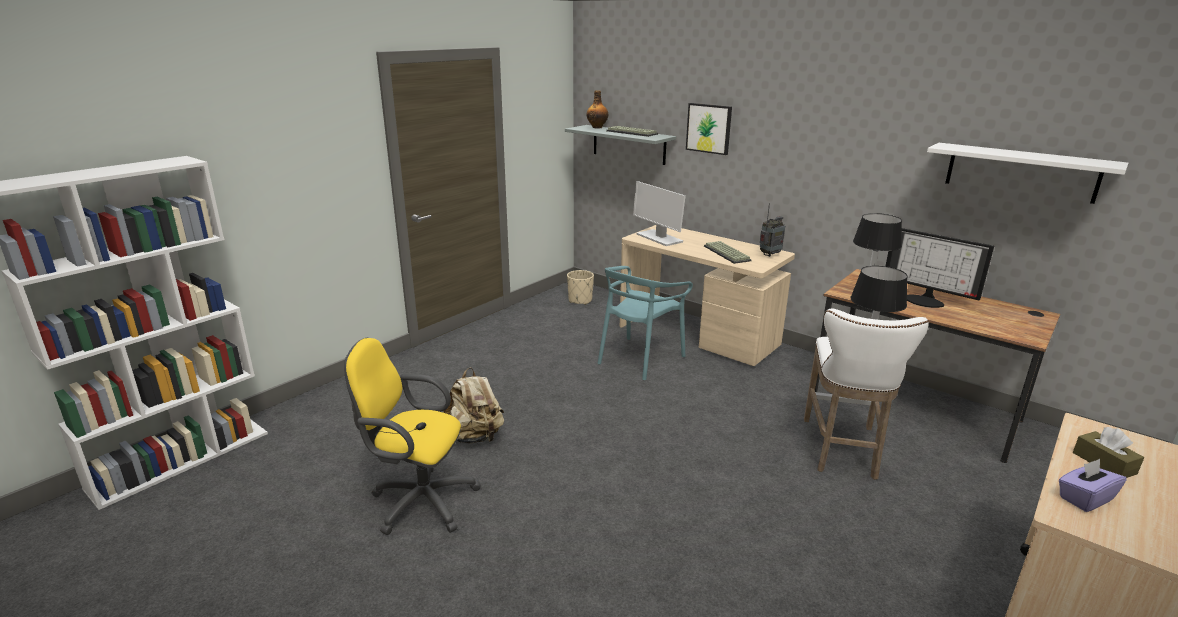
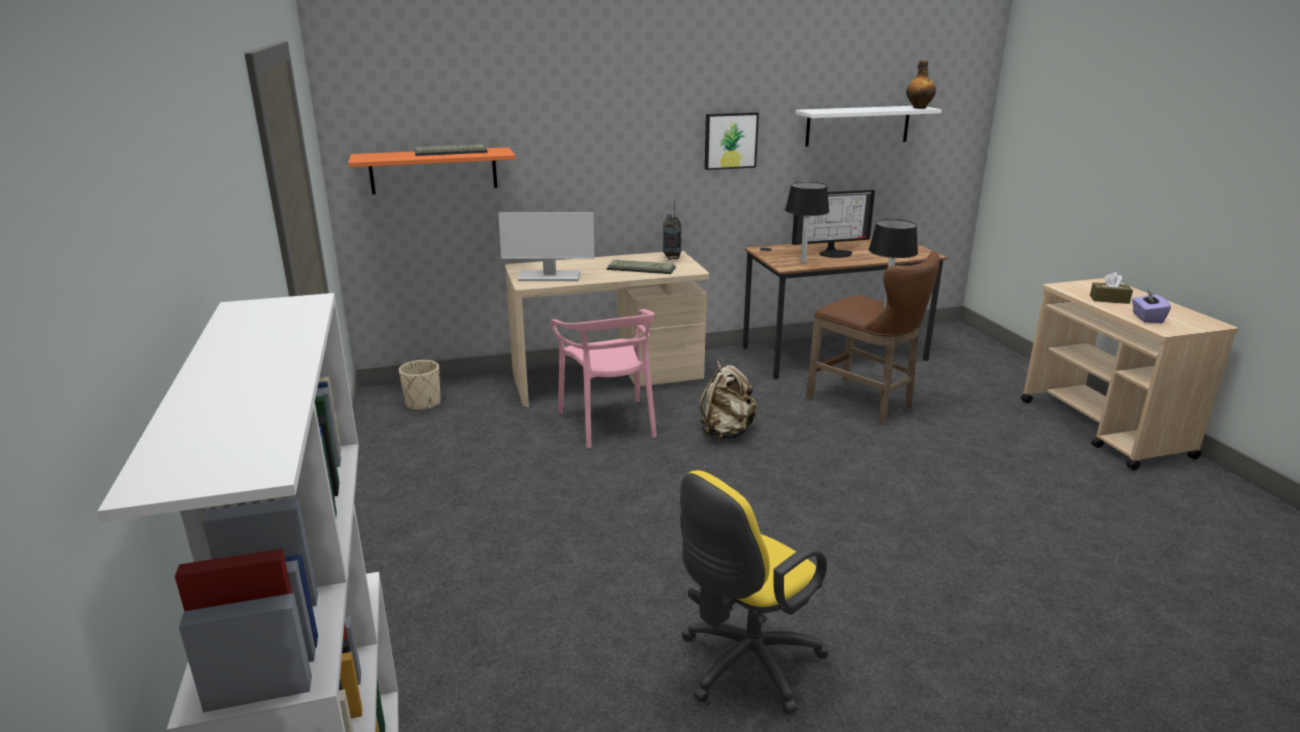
camera: 55 degrees left, 0 degrees up
beige backpack [443,367,504,443] -> beige backpack moved to [699,360,757,439]
grey shelf [565,125,676,165] -> orange shelf [348,147,516,195]
bottle [586,90,609,128] -> bottle moved to [906,60,936,109]
turquoise chair [598,266,693,380] -> pink chair [551,309,657,449]
picture [686,103,732,155] -> picture moved to [705,112,759,170]
white stool [804,309,929,480] -> brown stool [806,251,940,424]

